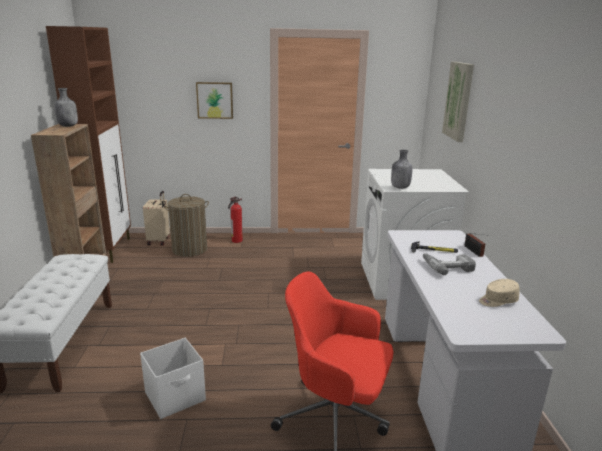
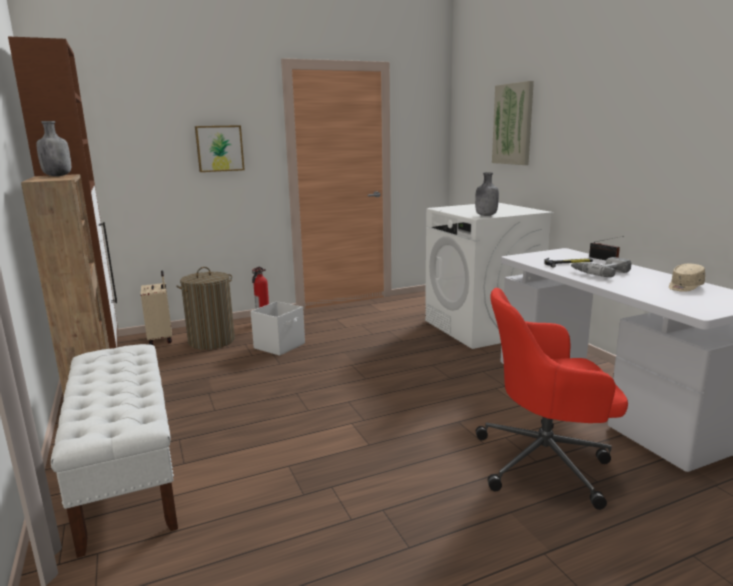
camera: 20 degrees left, 5 degrees down
white storage box [140,338,206,419] -> white storage box moved to [251,301,305,356]

